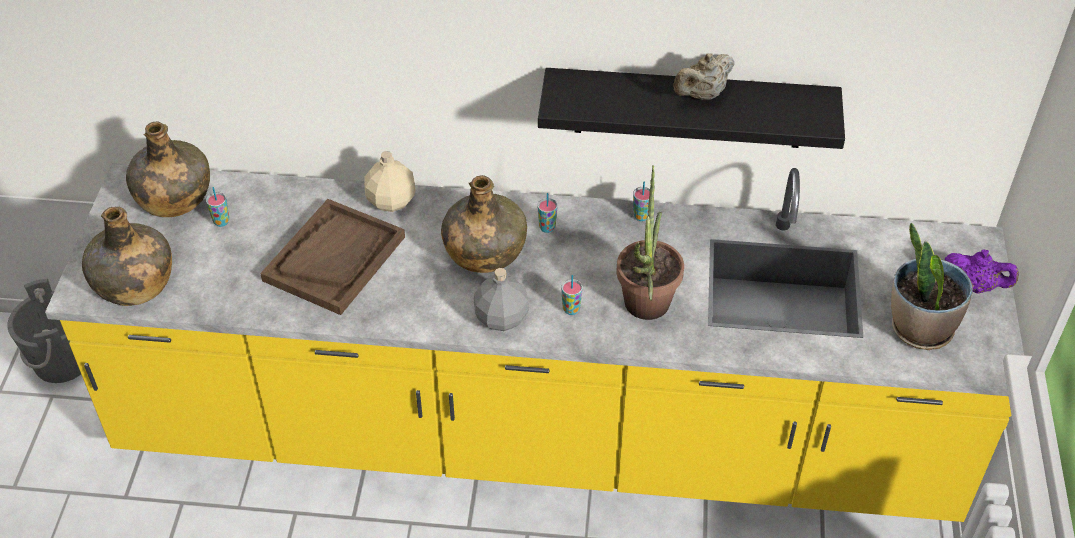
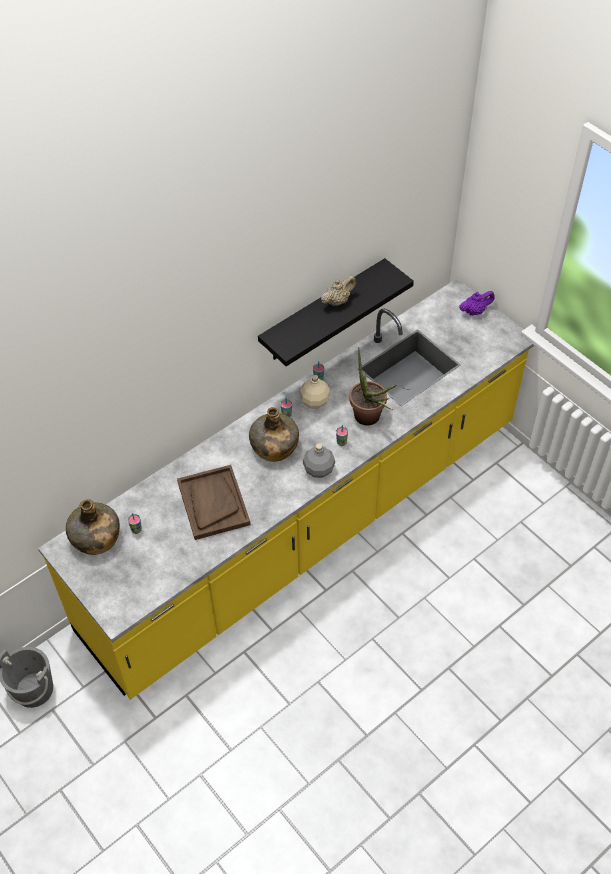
camera: 45 degrees left, 5 degrees up
green bottle [82,207,172,306] -> none
beige bottle [364,151,416,212] -> beige bottle moved to [300,375,331,409]
beige teapot [673,53,735,100] -> beige teapot turned 135 degrees counterclockwise [321,275,356,306]
potted plant [891,223,973,350] -> none

